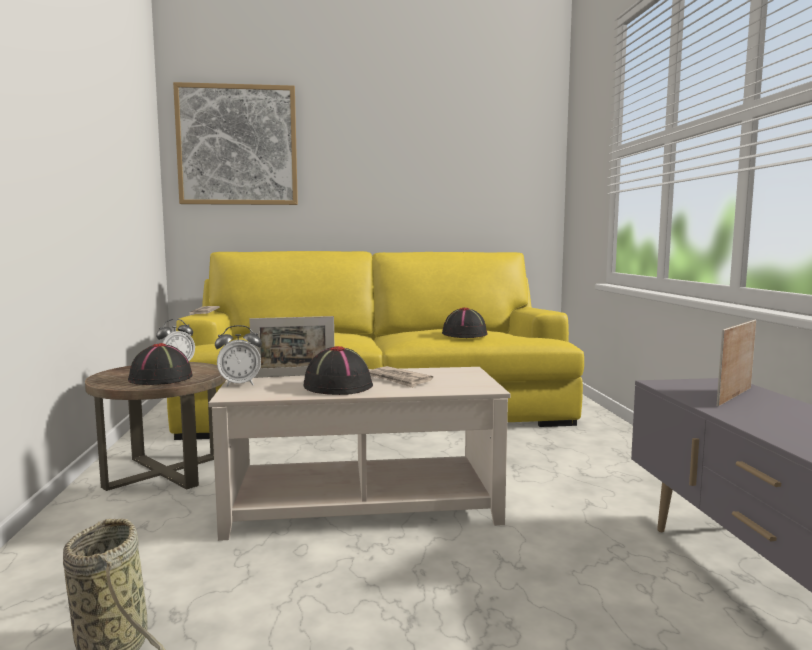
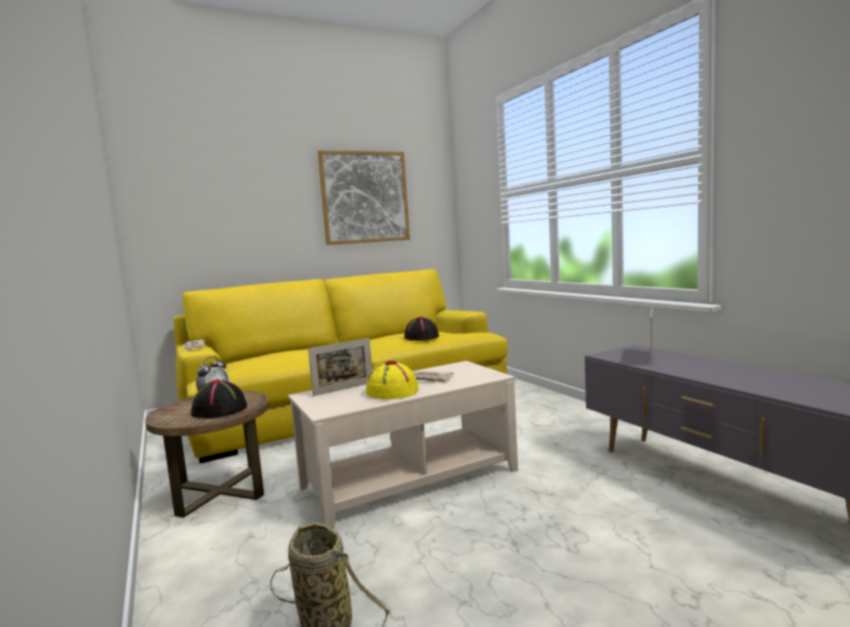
camera: 20 degrees left, 0 degrees up
picture [173,82,298,205] -> picture moved to [318,150,410,245]
alarm clock [215,325,262,387] -> none
black hat [303,346,373,395] -> yellow hat [366,361,419,399]

